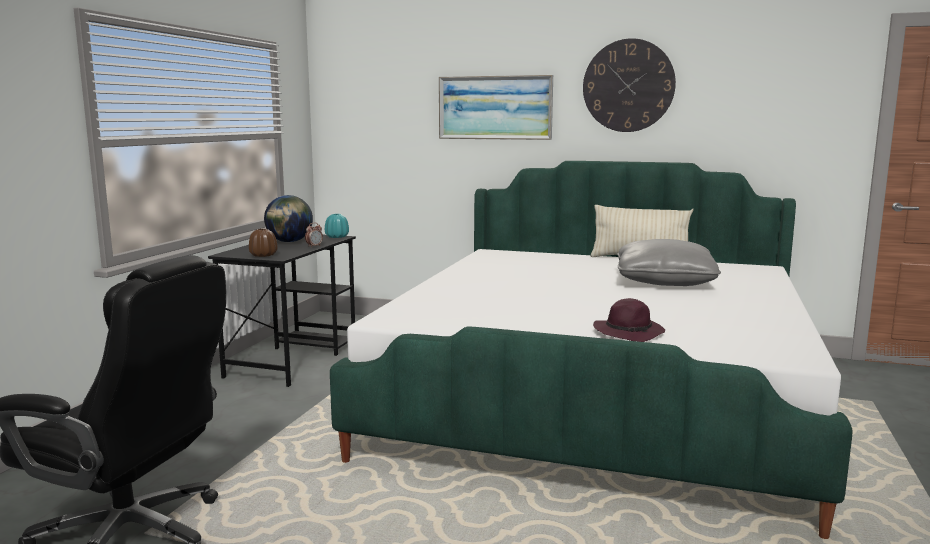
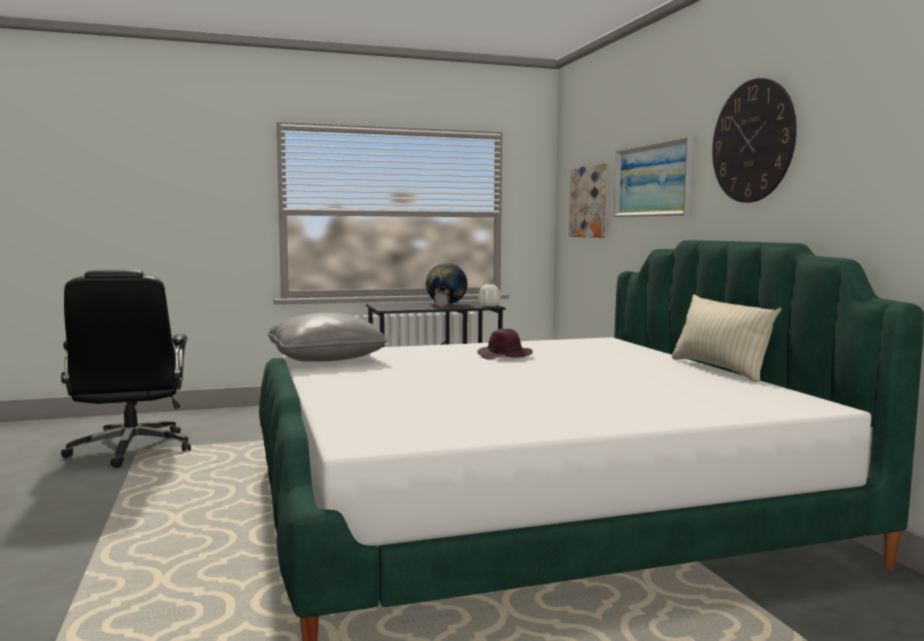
camera: 55 degrees right, 5 degrees down
brown vase [249,229,278,257] -> none
turquoise vase [325,214,349,238] -> white vase [478,284,501,307]
purple hat [593,298,665,342] -> purple hat moved to [477,329,533,359]
grey pillow [617,239,721,286] -> grey pillow moved to [268,313,387,362]
none -> picture [569,163,607,238]

